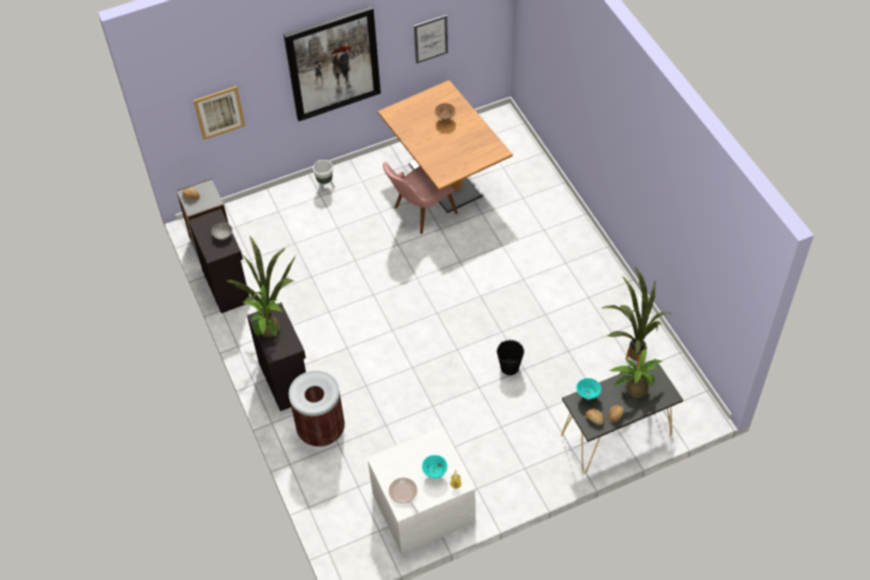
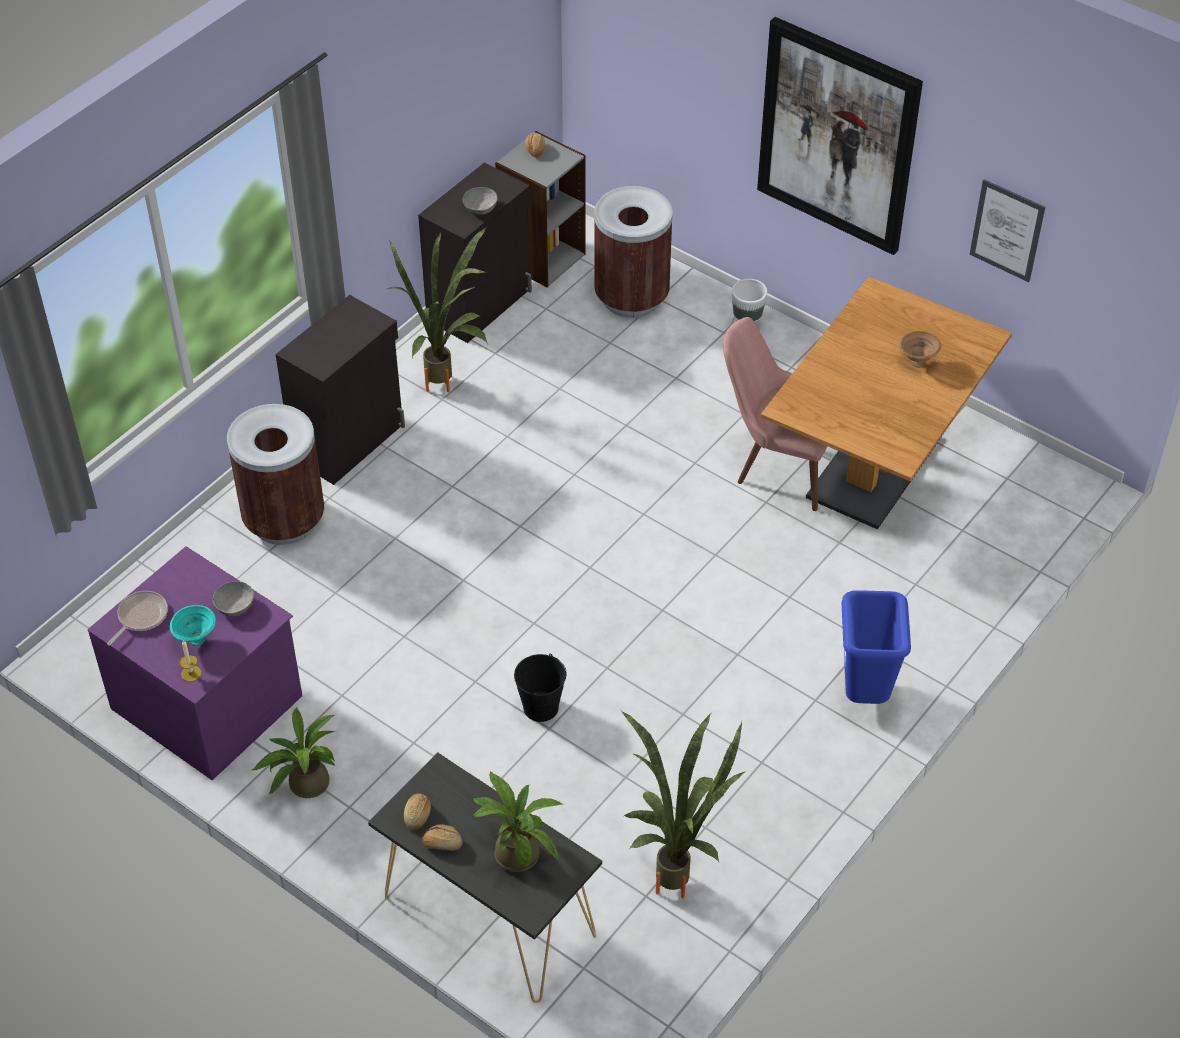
camera: 60 degrees right, 5 degrees down
picture [193,86,245,140] -> none
potted plant [242,284,283,337] -> potted plant moved to [252,708,336,798]
white dresser [367,427,476,554] -> purple dresser [88,546,302,780]
turquoise bowl [576,378,601,400] -> none
none -> grey bowl [213,581,254,616]
none -> brown trash can [594,186,673,318]
none -> blue trash can [841,590,911,704]

